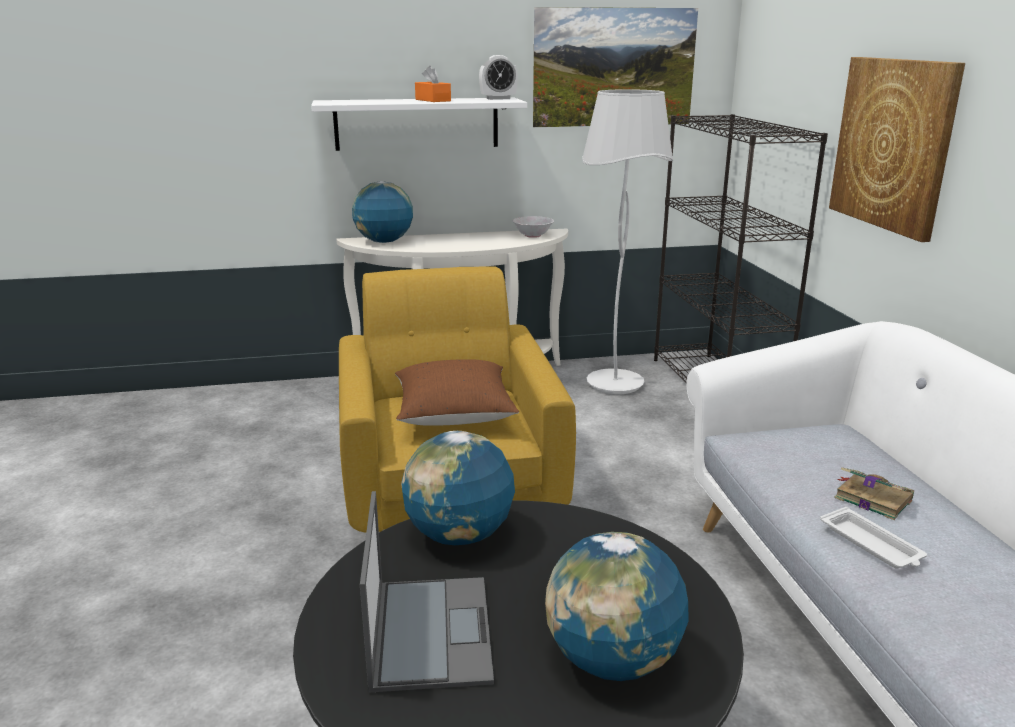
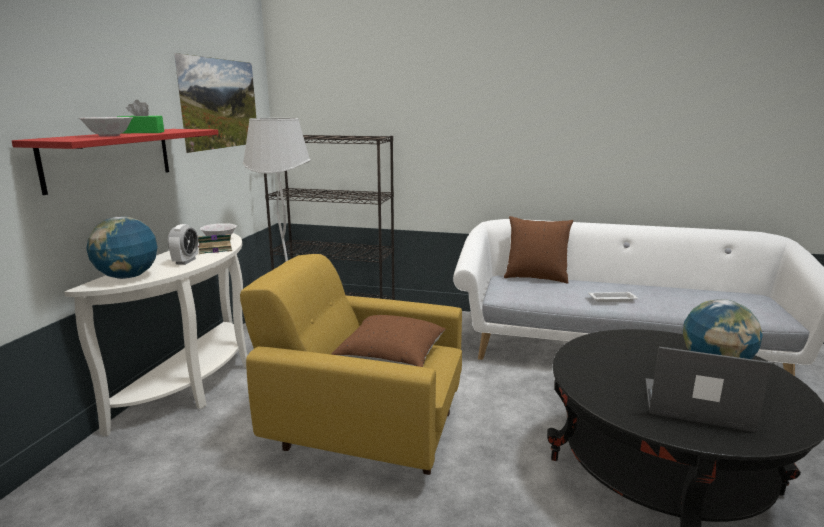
camera: 65 degrees left, 5 degrees down
white shelf [311,98,527,151] -> red shelf [12,129,219,195]
globe [401,431,515,545] -> none
orange tissue box [415,66,451,102] -> green tissue box [117,100,164,133]
alarm clock [479,55,518,100] -> alarm clock moved to [168,224,198,265]
picture [829,57,965,242] -> none
book [834,467,915,520] -> book moved to [198,234,232,254]
none -> white bowl [79,117,133,136]
none -> brown pillow [504,216,573,284]

